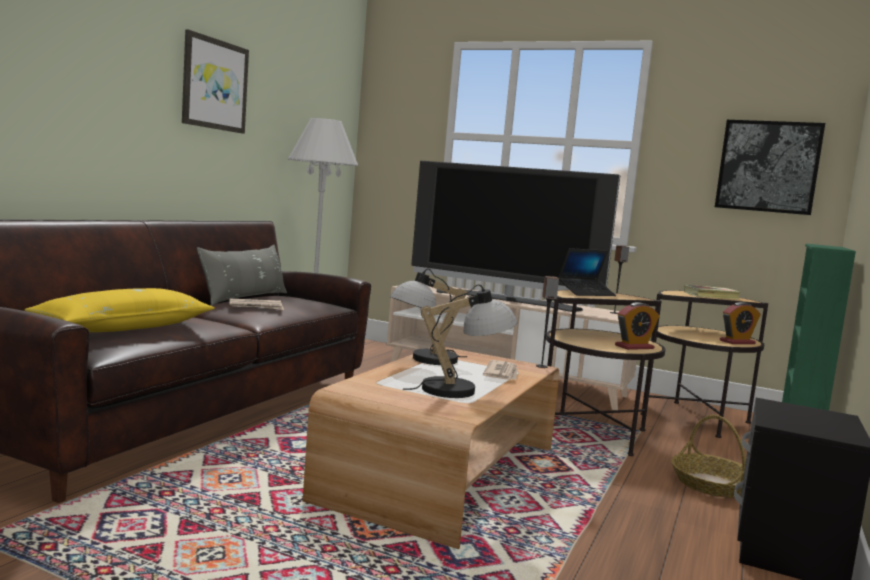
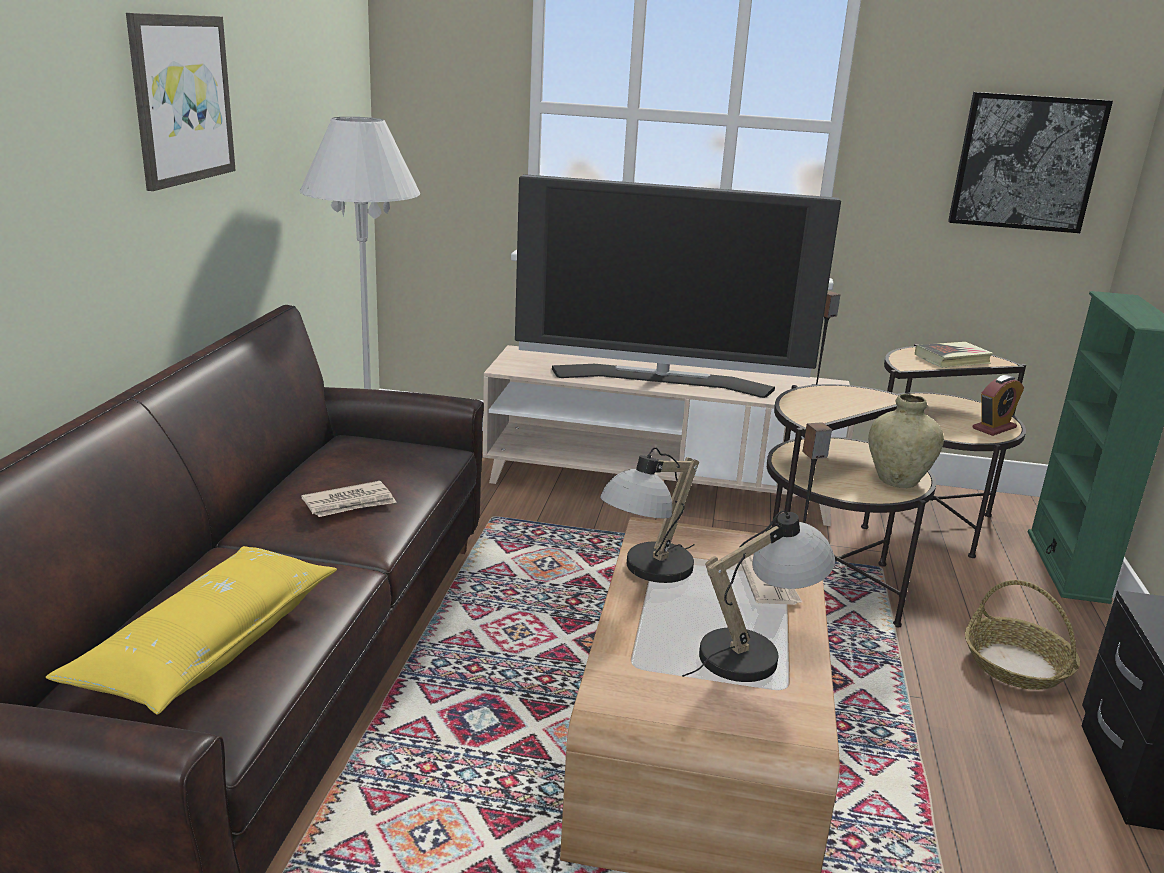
camera: 15 degrees left, 15 degrees up
grey pillow [197,245,287,306] -> none
laptop [558,248,616,296] -> none
alarm clock [615,302,659,350] -> beige vase [868,394,944,488]

